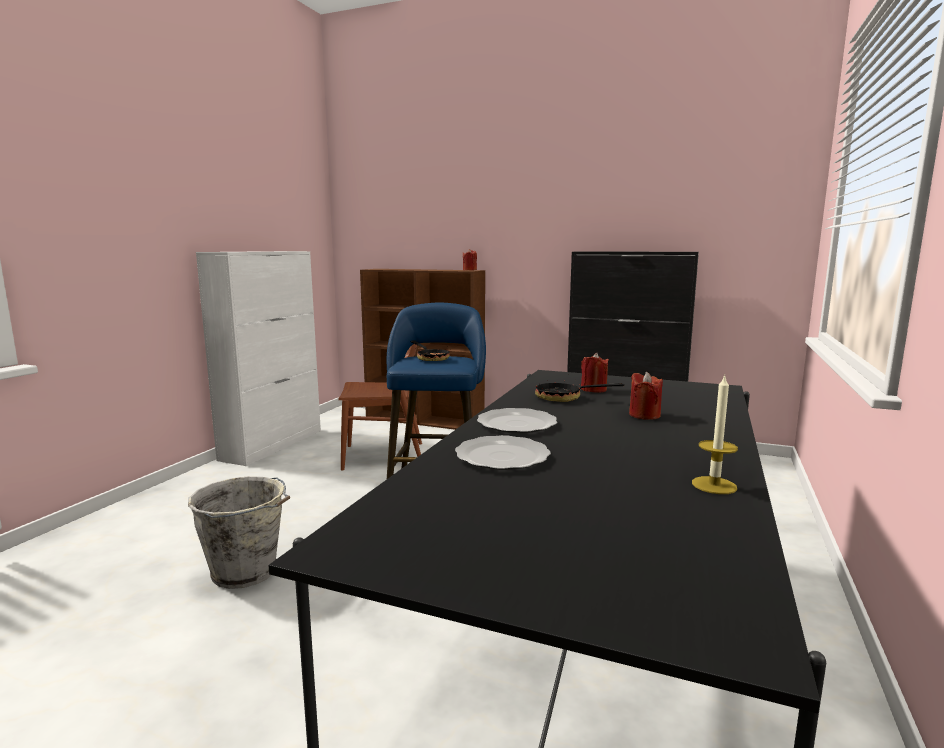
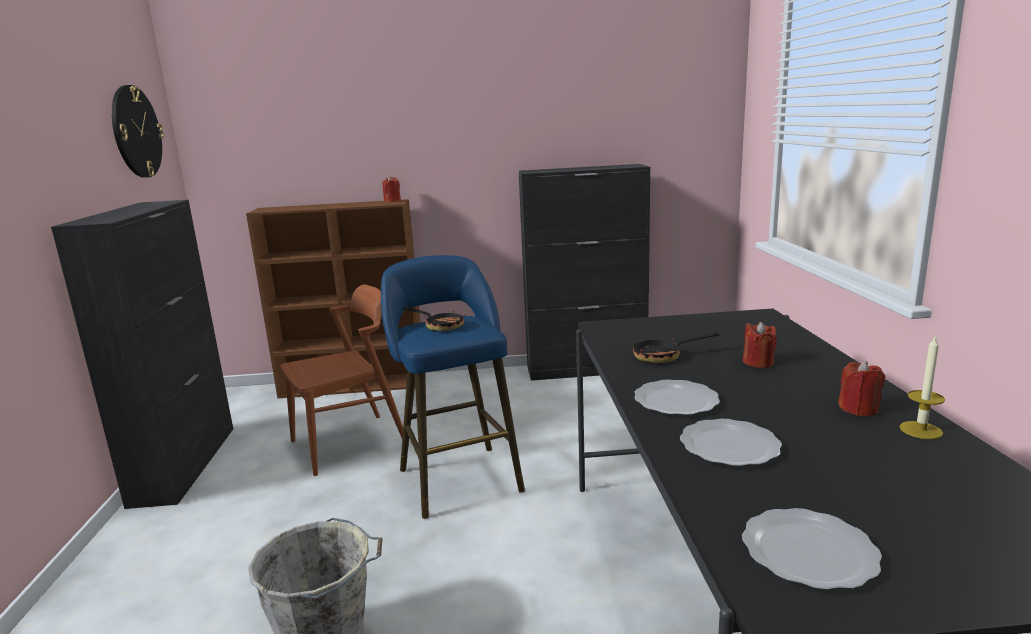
camera: 25 degrees left, 5 degrees up
white cabinet [196,251,321,466] -> black cabinet [51,200,233,509]
red candle [581,353,609,392] -> red candle moved to [838,361,885,416]
none -> wall clock [112,85,164,178]
none -> plate [742,508,882,590]

